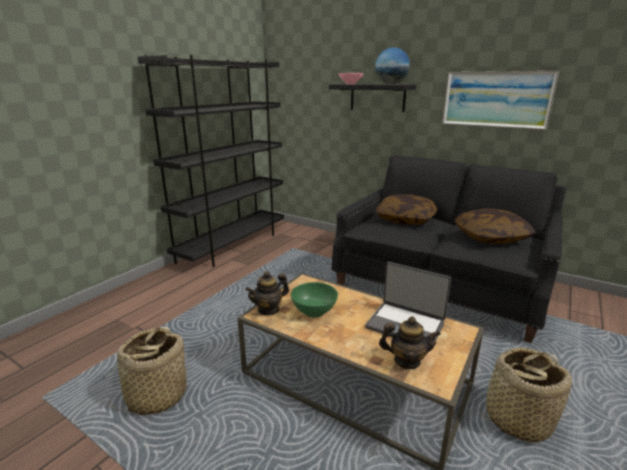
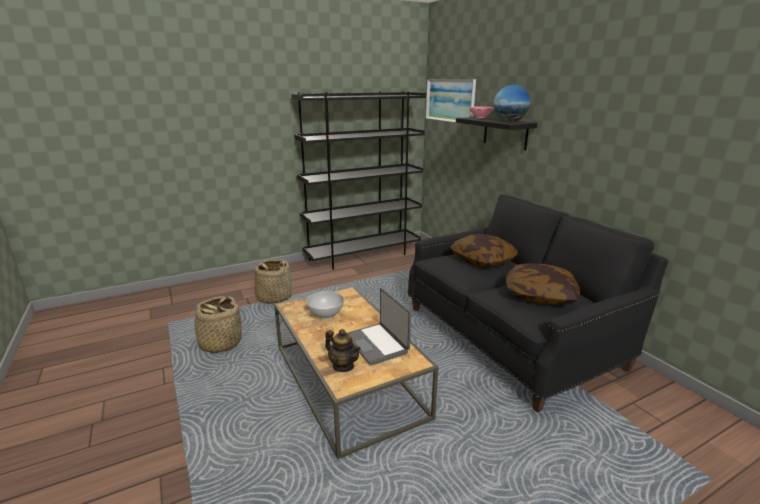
camera: 30 degrees right, 0 degrees up
teapot [245,271,289,316] -> none
green bowl [291,282,338,318] -> white bowl [306,291,344,319]
picture [442,71,559,130] -> picture moved to [426,79,476,125]
basket [476,347,572,443] -> basket moved to [253,259,292,304]

